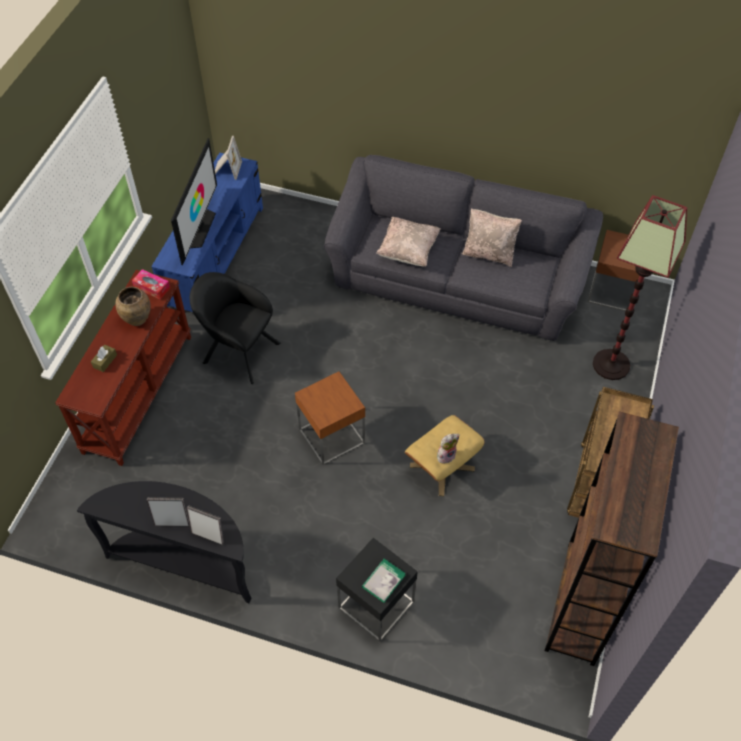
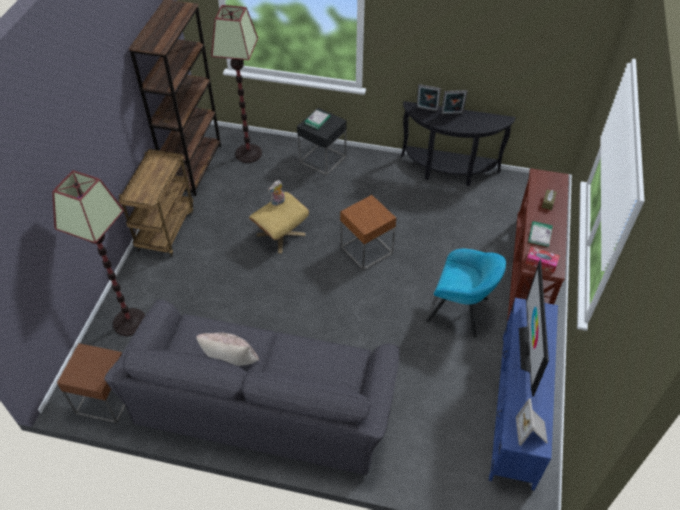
camera: 175 degrees right, 5 degrees down
brown vase [115,287,151,326] -> book [528,221,553,247]
black armchair [190,272,281,384] -> turquoise armchair [426,249,506,337]
beige pillow [376,217,440,267] -> none
none -> floor lamp [211,5,262,163]

